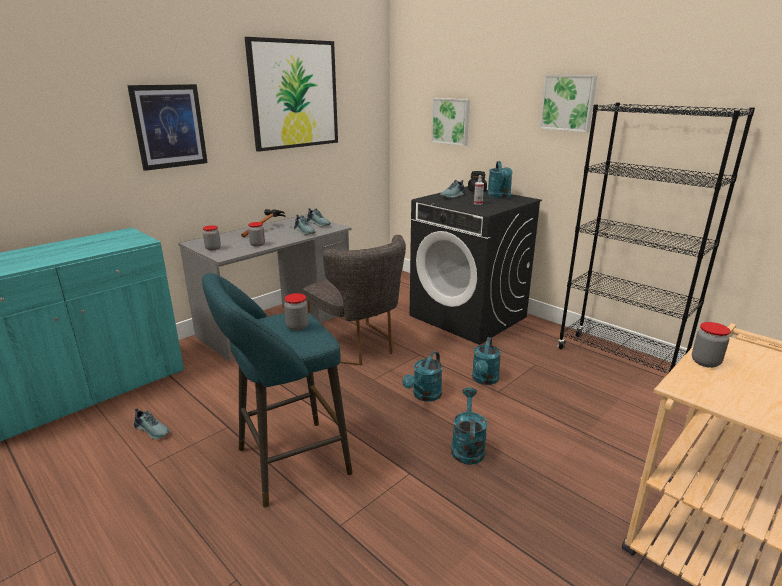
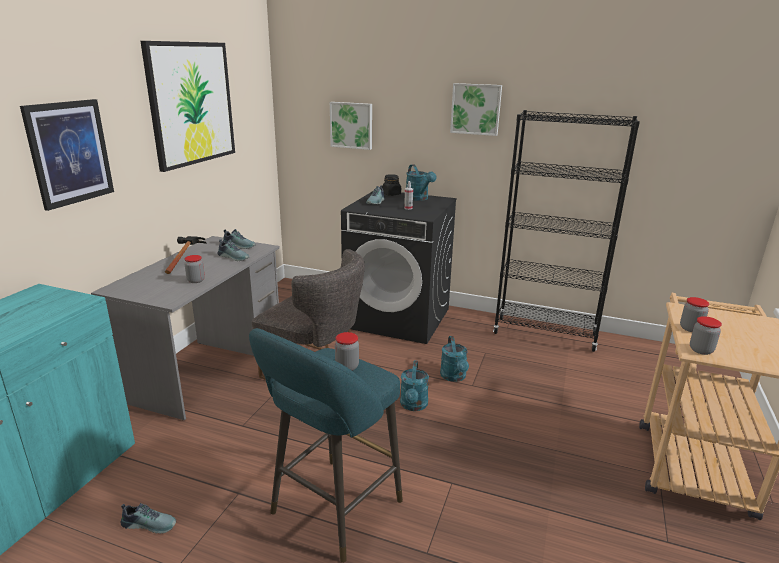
camera: 25 degrees left, 0 degrees up
jar [203,225,221,251] -> jar moved to [690,316,722,355]
turquoise watering can [451,387,488,465] -> none

